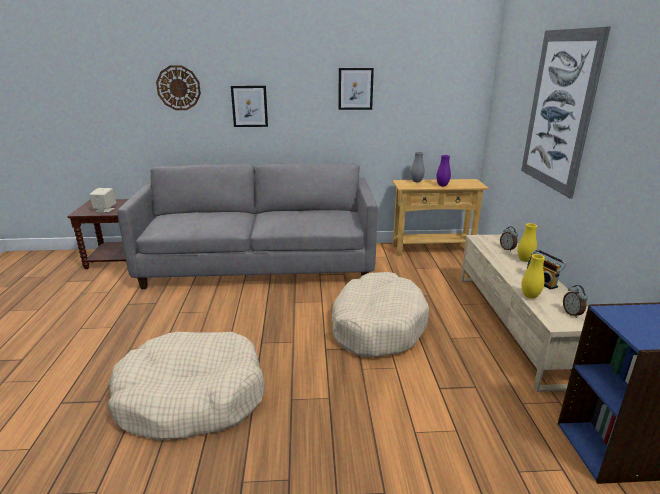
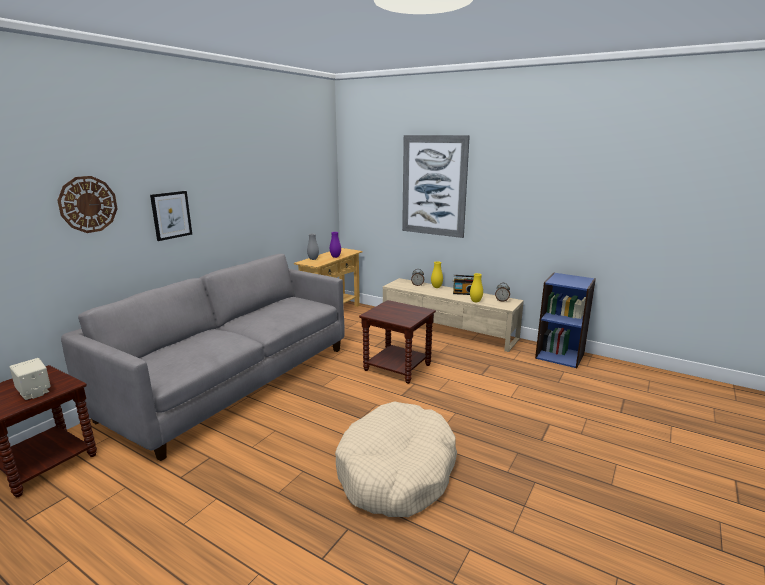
camera: 55 degrees left, 5 degrees down
beige dog bed [332,272,429,357] -> brown side table [359,300,436,384]
picture [338,68,374,110] -> none

